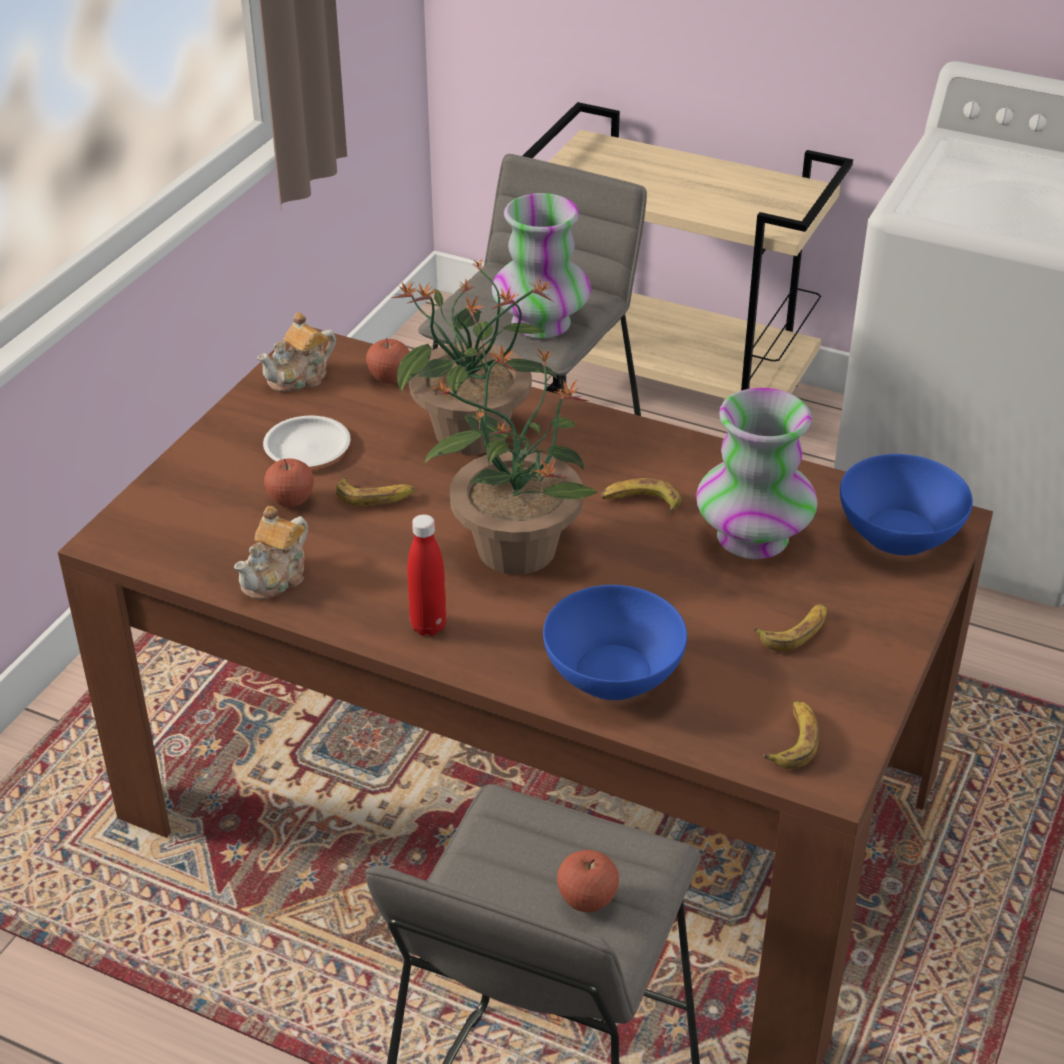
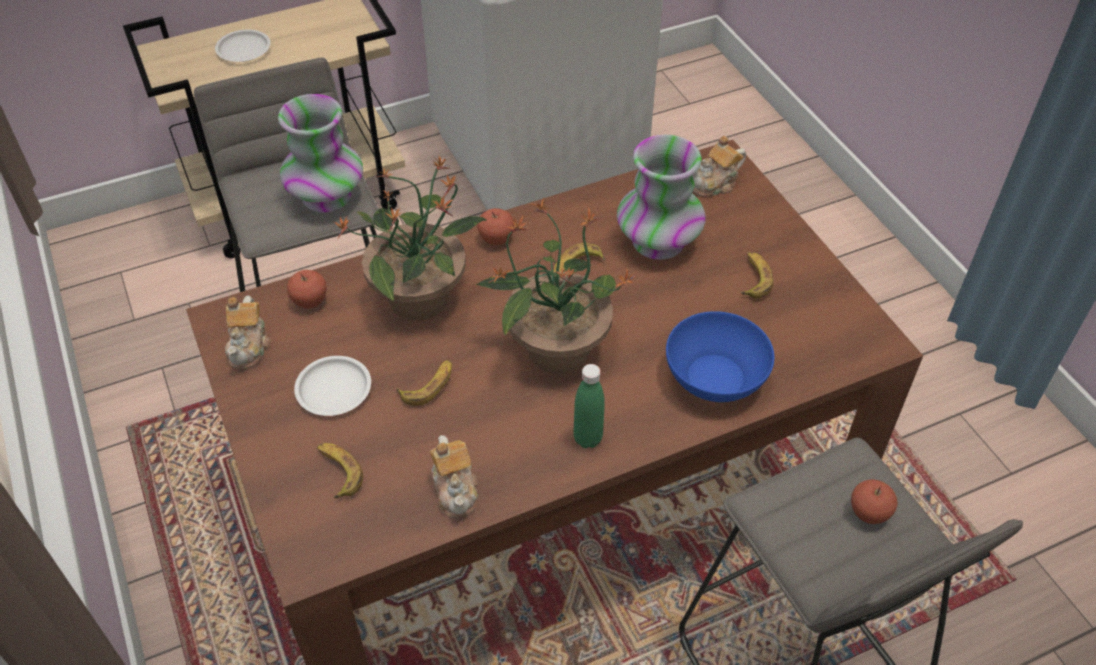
camera: 50 degrees left, 10 degrees up
apple [264,458,314,507] -> apple moved to [477,208,514,245]
red bottle [407,514,447,636] -> green bottle [573,364,605,448]
banana [763,701,819,769] -> banana moved to [317,443,363,498]
blue bowl [840,454,973,555] -> teapot [693,136,746,197]
none -> white plate [215,30,271,62]

